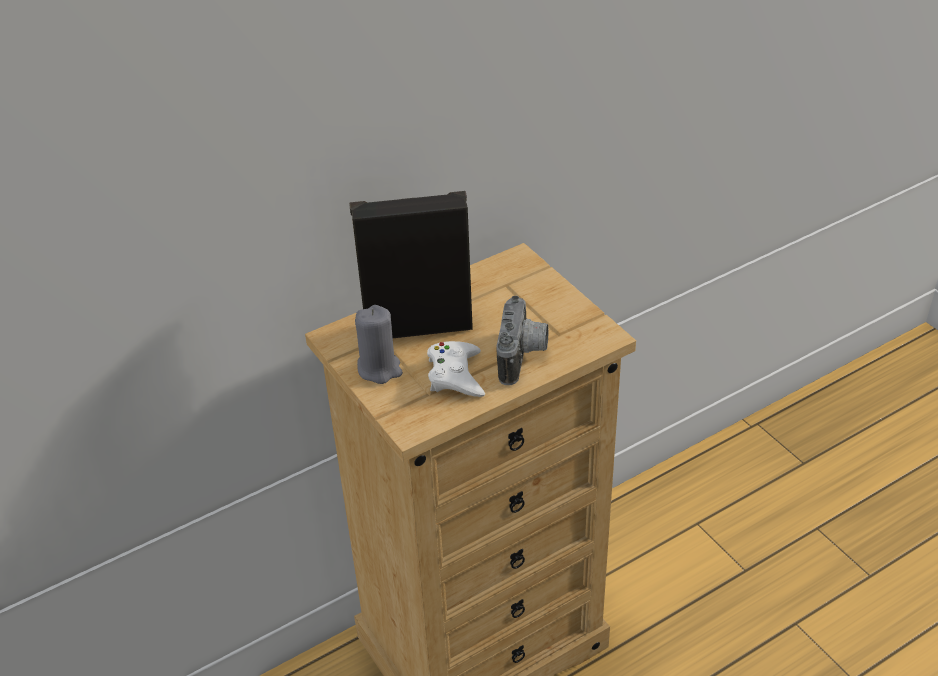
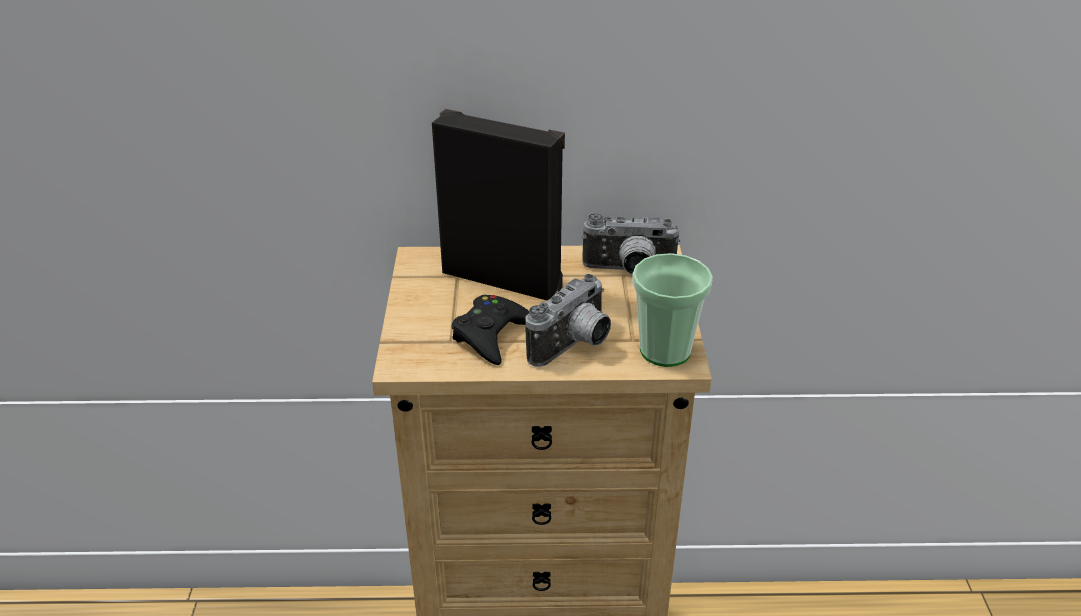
camera: 30 degrees right, 5 degrees down
grey candle [355,305,403,384] -> none
white game controller [427,341,485,397] -> black game controller [452,295,529,365]
none -> camera [582,213,680,275]
none -> cup [632,253,713,367]

